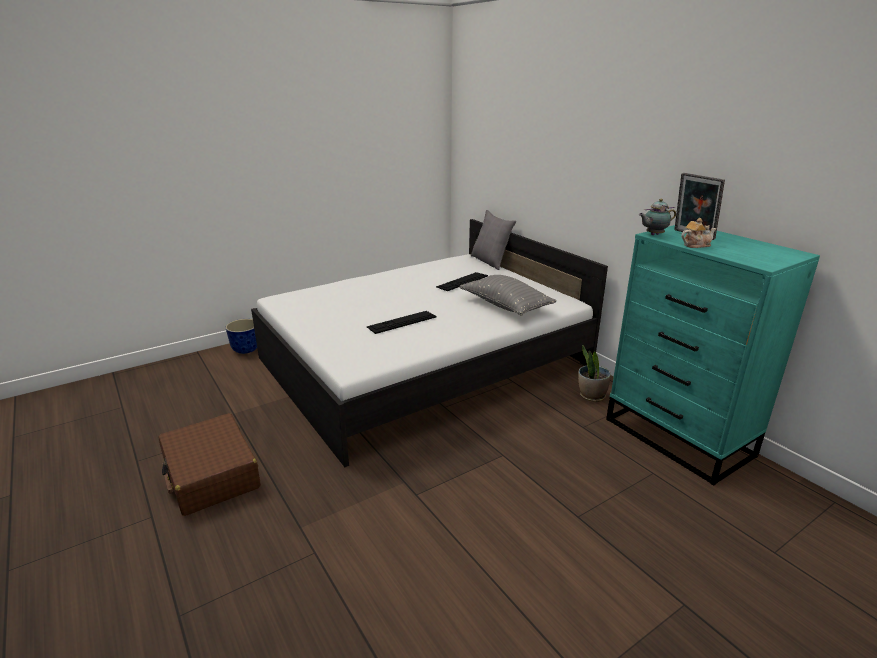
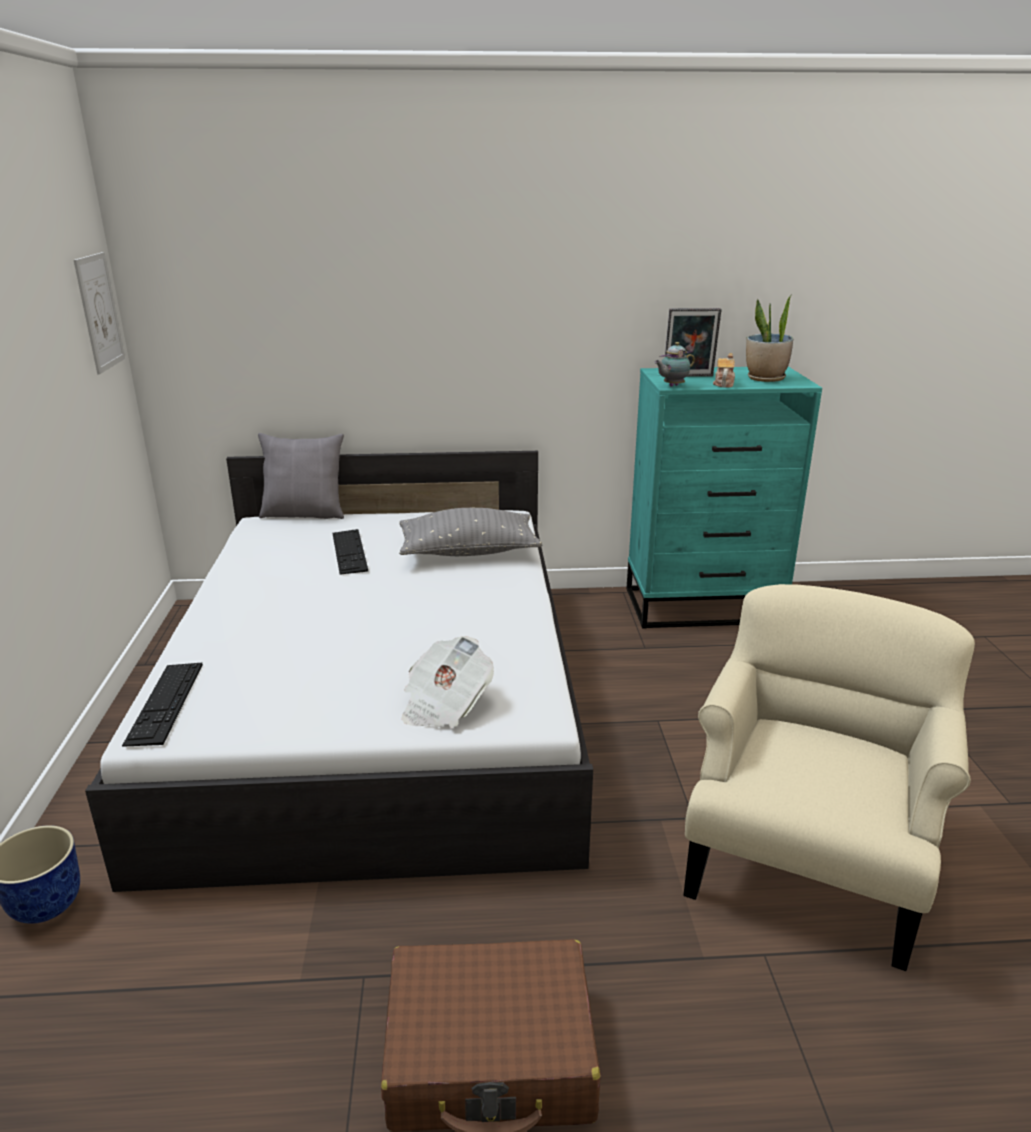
camera: 60 degrees left, 0 degrees up
keyboard [367,311,436,334] -> keyboard moved to [122,663,203,747]
potted plant [578,345,611,402] -> potted plant moved to [746,295,793,382]
teapot [639,199,676,235] -> teapot turned 45 degrees clockwise [654,342,695,386]
none -> picture [74,252,125,374]
none -> newspaper [402,636,494,727]
none -> beige armchair [683,584,975,971]

